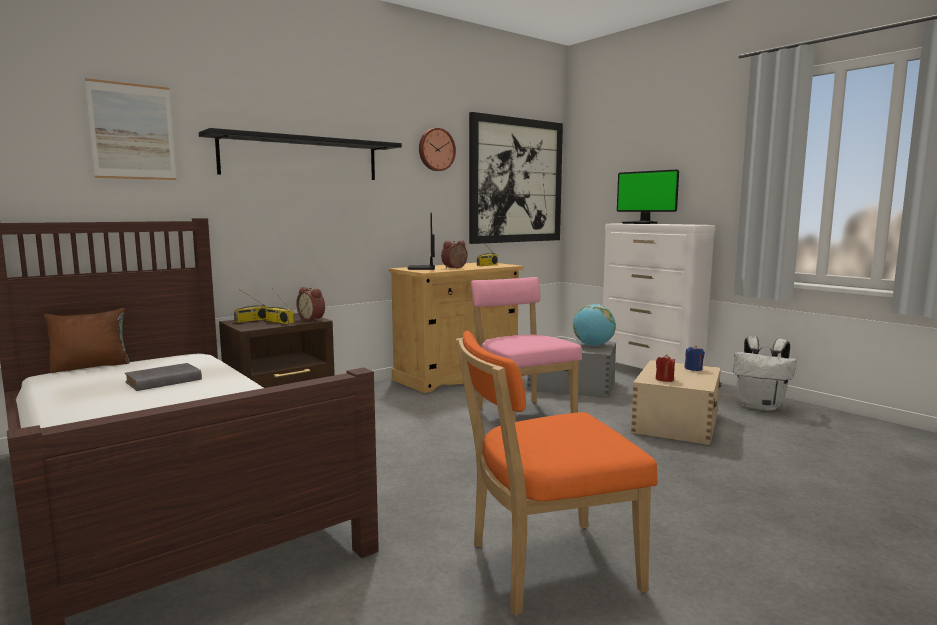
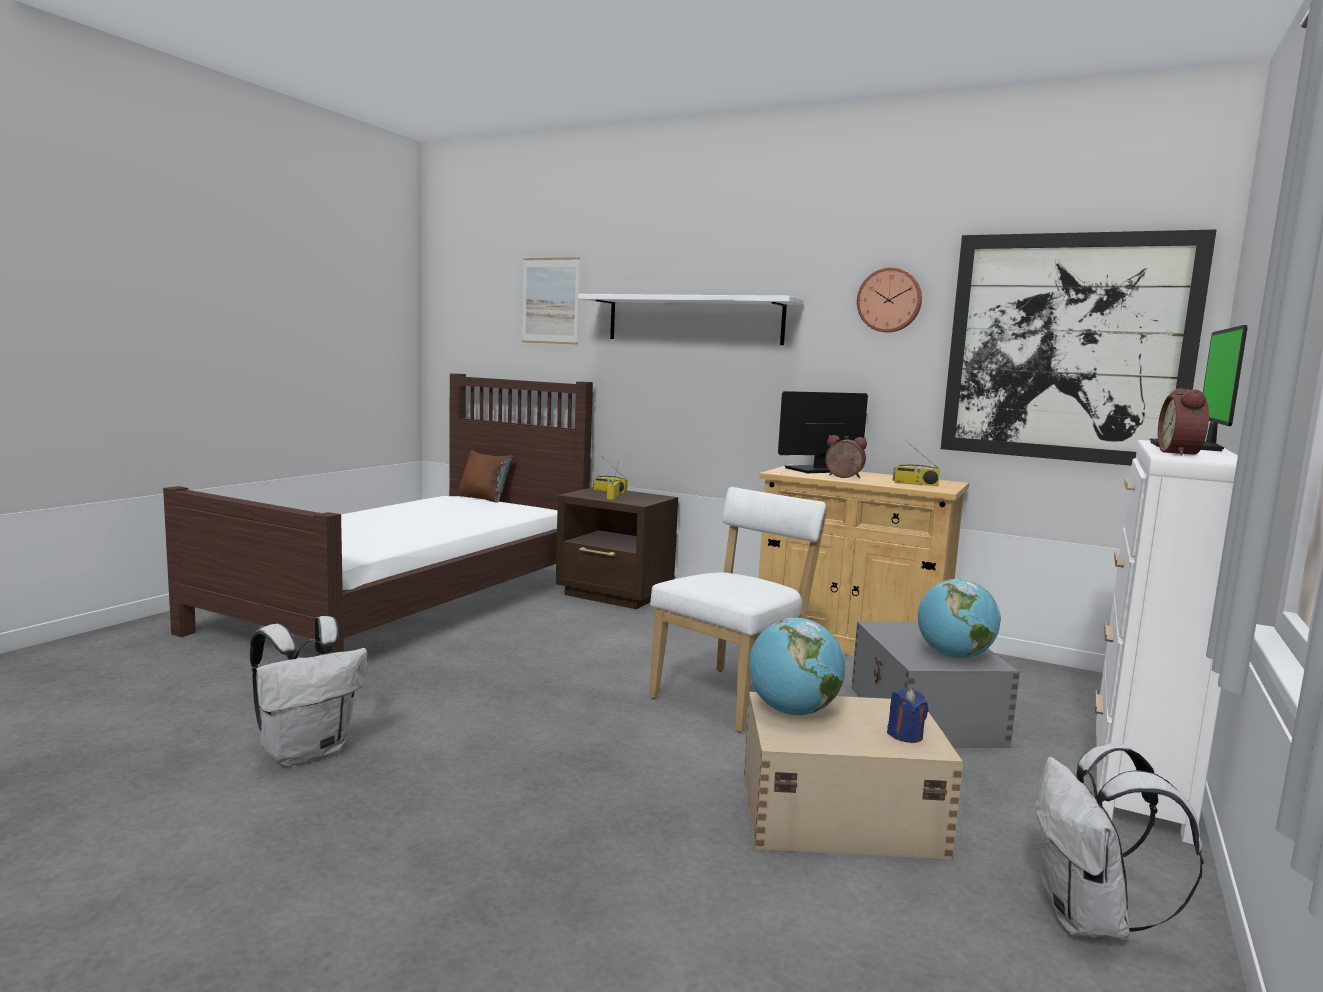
camera: 65 degrees right, 0 degrees up
grey book [125,363,202,391] -> none
black shelf [199,128,402,180] -> white shelf [578,294,803,345]
alarm clock [296,287,325,321] -> alarm clock moved to [1158,388,1209,456]
orange chair [456,331,658,616] -> white backpack [250,616,367,766]
pink chair [470,277,582,422] -> white chair [649,487,828,732]
red candle [656,354,676,382] -> globe [749,618,845,715]

